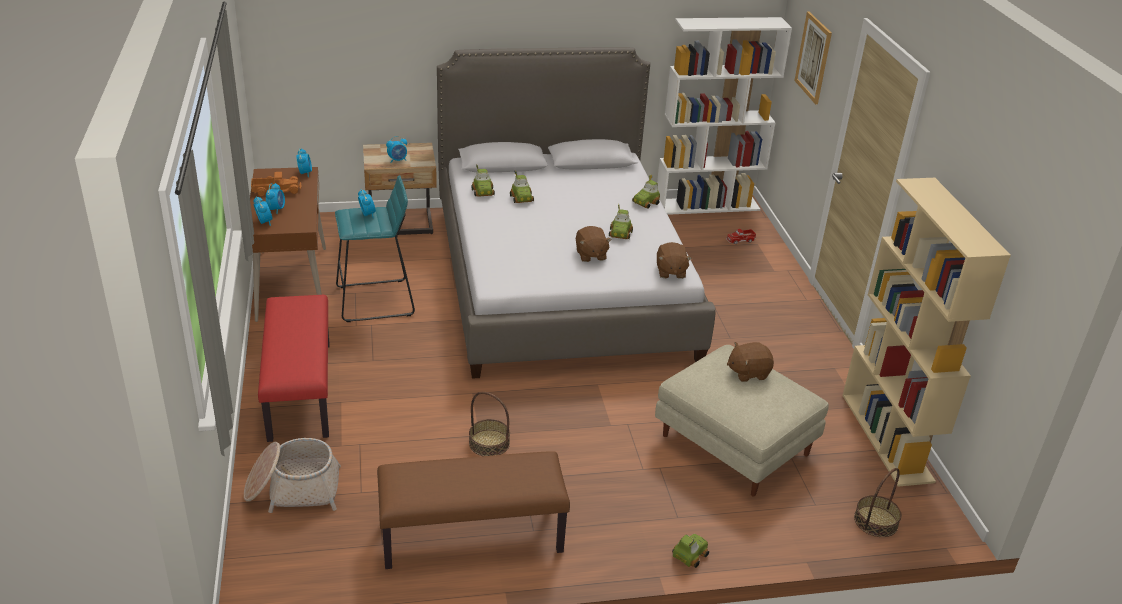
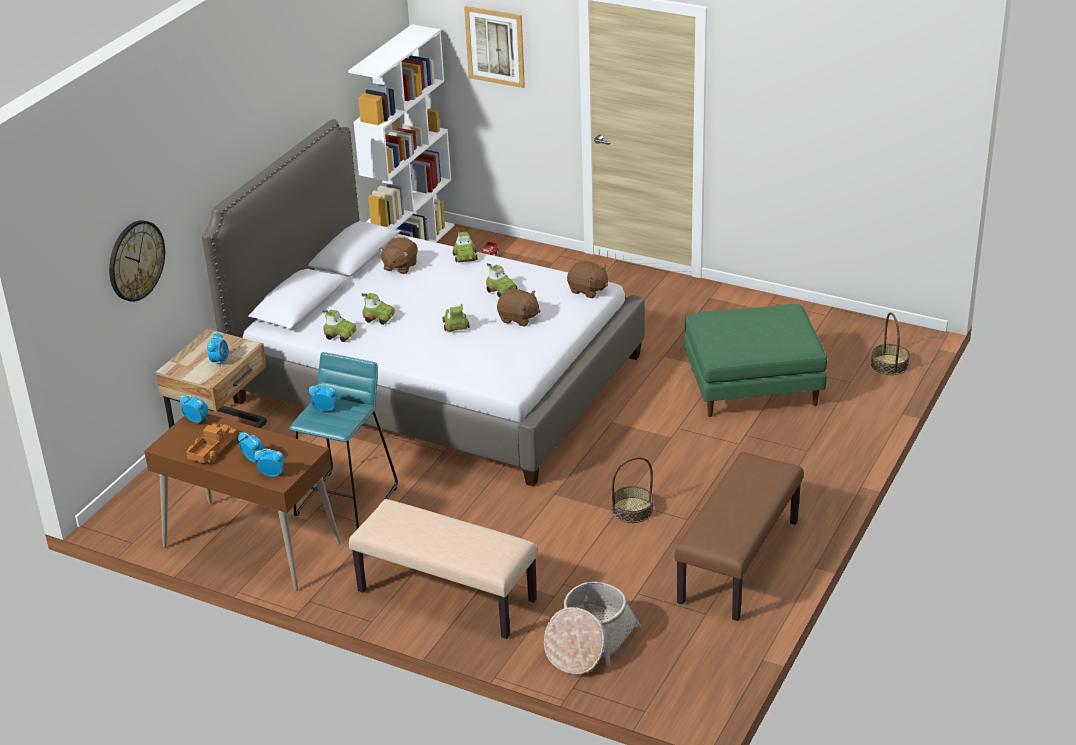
camera: 50 degrees left, 0 degrees up
red bench [258,295,330,442] -> beige bench [349,499,538,639]
beige ottoman [655,345,829,497] -> green ottoman [684,304,827,417]
toy car [672,534,709,568] -> toy car moved to [443,304,470,332]
brown plush toy [727,342,774,382] -> brown plush toy moved to [379,237,418,274]
beige bookcase [842,178,1011,487] -> none
none -> wall clock [109,220,165,302]

